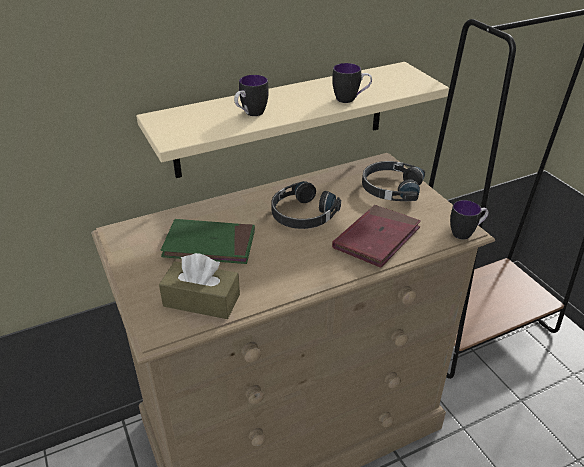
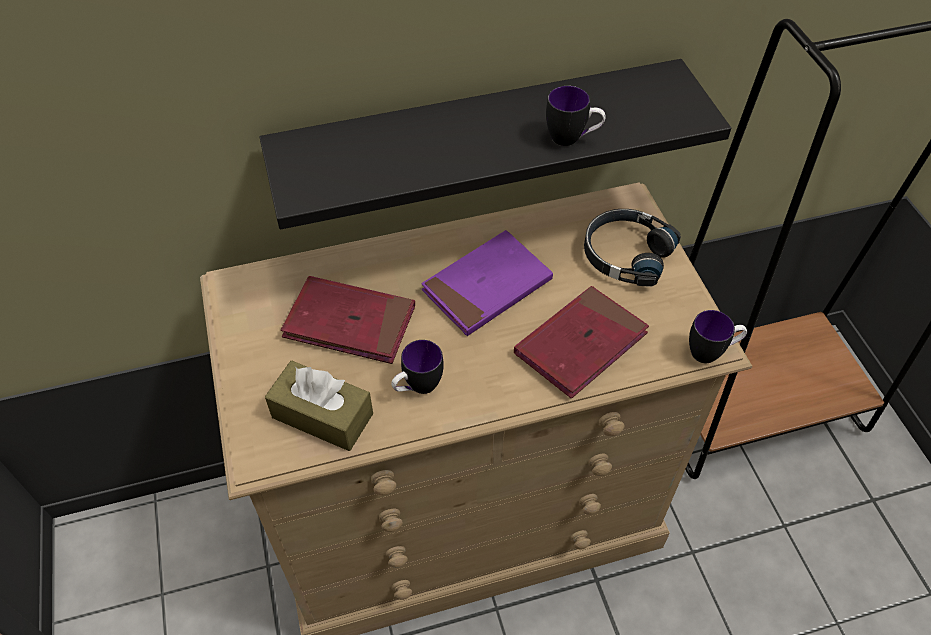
camera: 10 degrees right, 15 degrees up
beige shelf [136,62,449,178] -> black shelf [259,59,731,230]
green book [161,219,255,264] -> red book [281,276,415,364]
mug [234,75,269,116] -> mug moved to [391,340,444,394]
black headphones [271,181,341,229] -> purple book [421,230,553,336]

